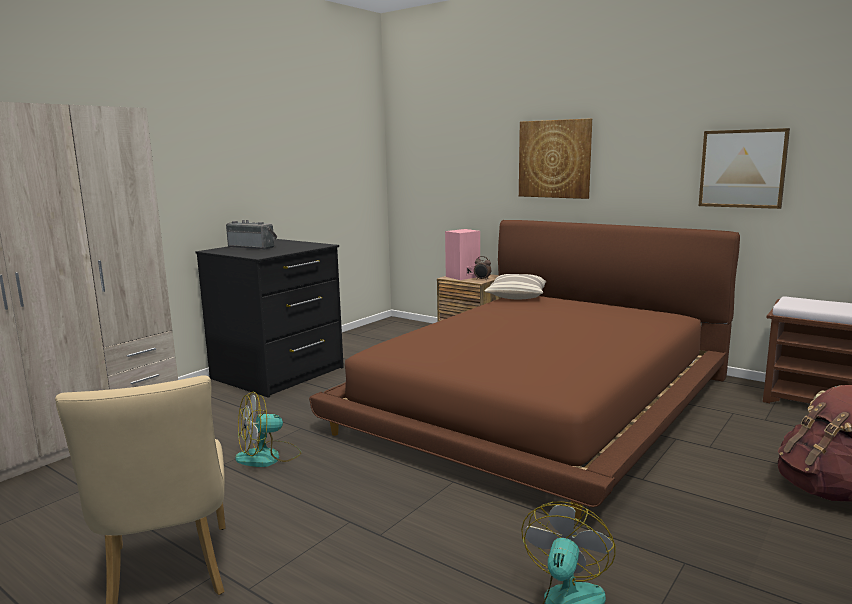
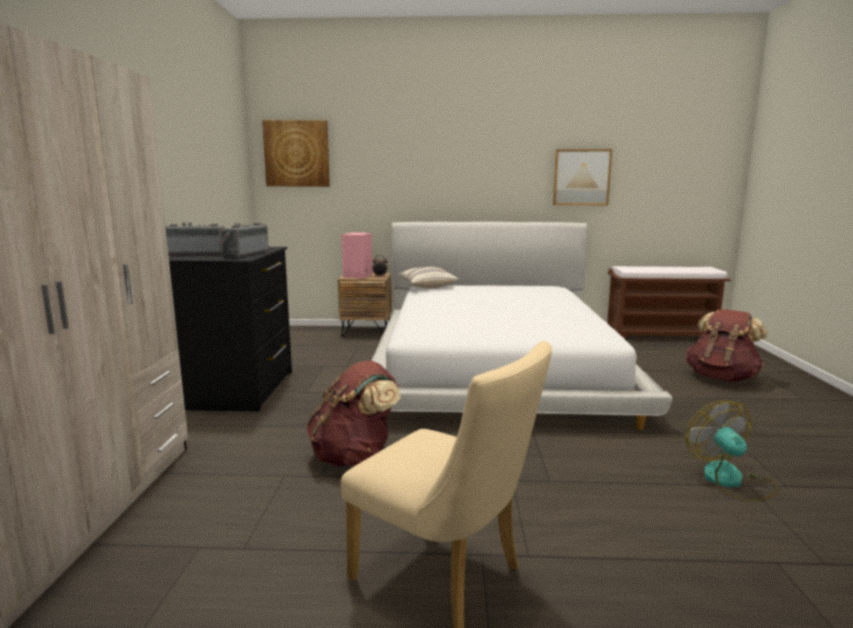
camera: 35 degrees left, 0 degrees up
fan [235,391,301,467] -> brown backpack [306,361,400,466]
brown bed [309,220,740,519] -> white bed [372,222,672,430]
picture [519,118,592,199] -> picture moved to [262,120,330,187]
none -> radio [217,223,269,257]

